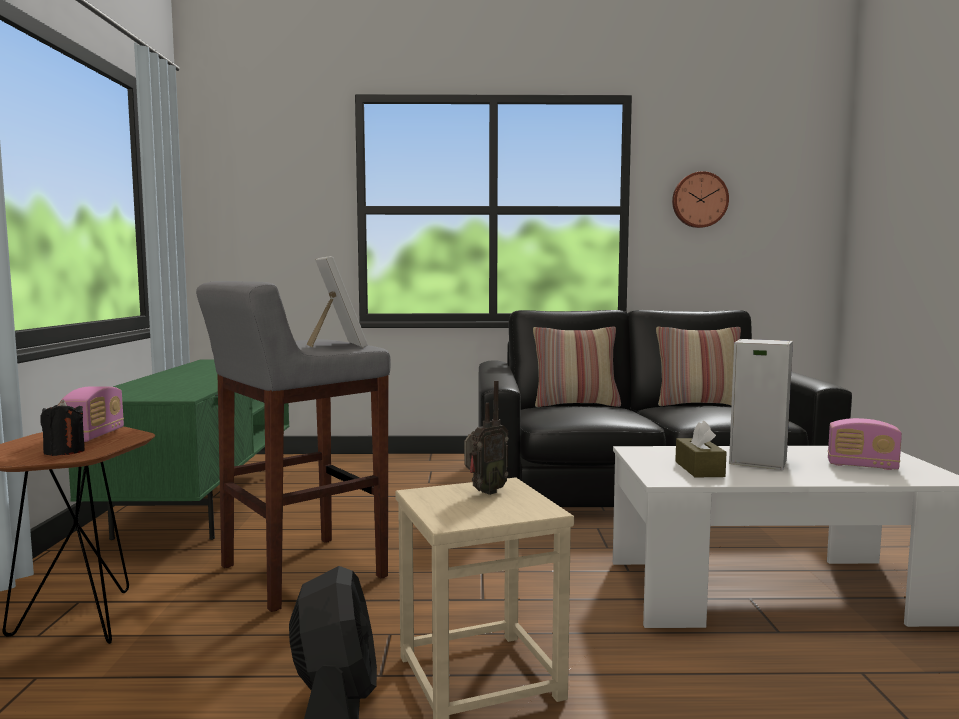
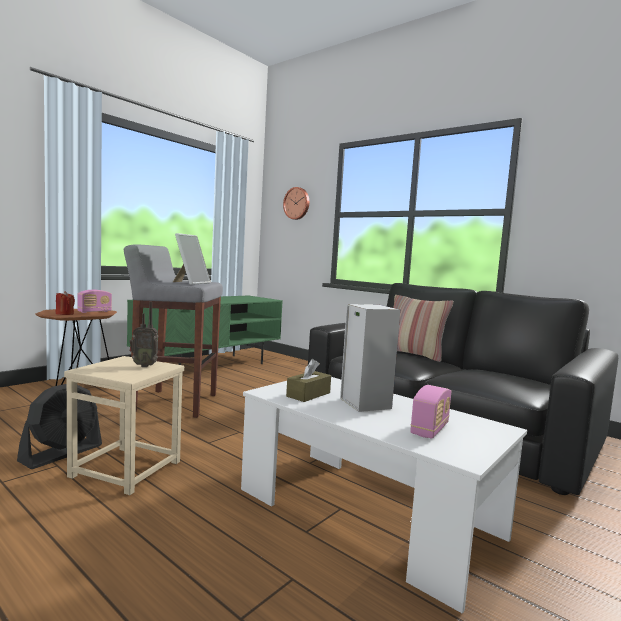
camera: 40 degrees right, 0 degrees up
black candle [40,399,85,456] -> red candle [56,291,75,315]
pillow [656,327,741,406] -> none
wall clock [672,171,729,228] -> wall clock moved to [283,187,309,220]
radio [828,418,902,470] -> radio turned 120 degrees counterclockwise [410,385,451,439]

